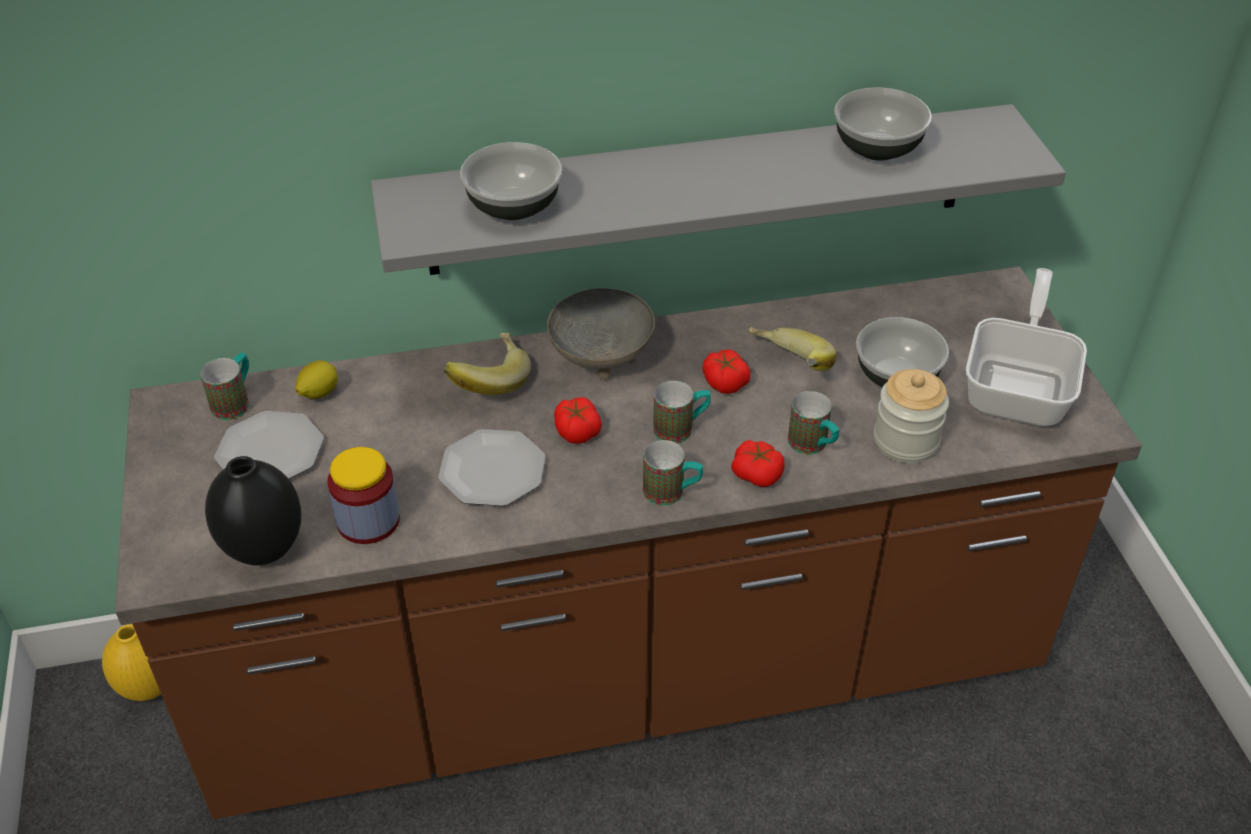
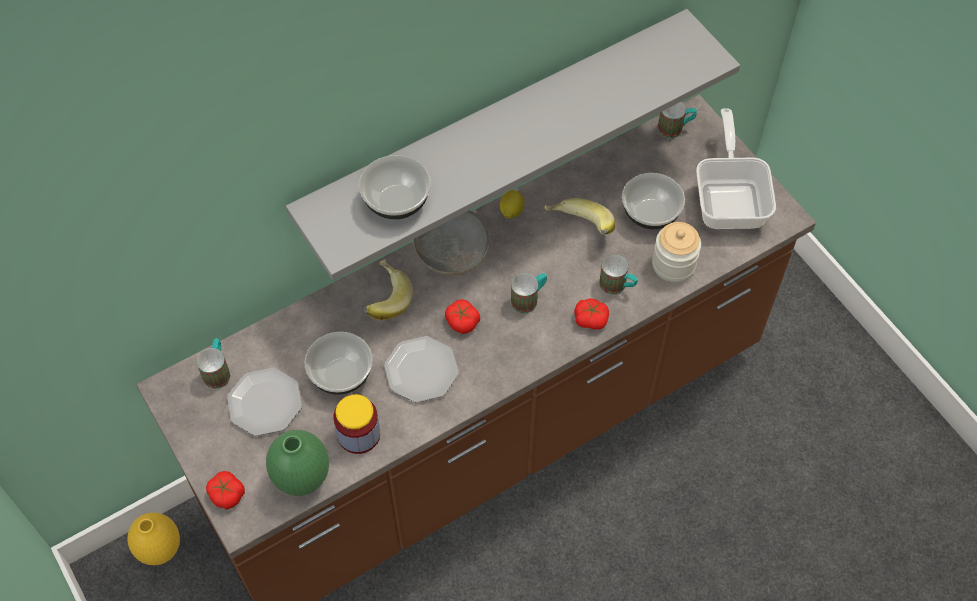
camera: 20 degrees left, 15 degrees up
black vase [205,456,301,565] -> green vase [266,430,329,496]
lemon [295,360,338,399] -> lemon moved to [500,190,524,218]
mug [643,440,703,506] -> mug moved to [658,102,697,139]
tomato [702,349,751,394] -> tomato moved to [206,471,245,510]
bowl [834,87,932,161] -> bowl moved to [305,332,373,395]

